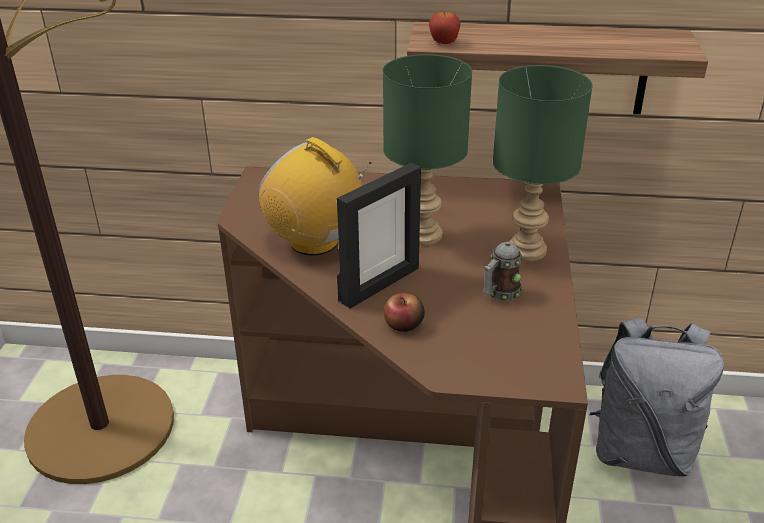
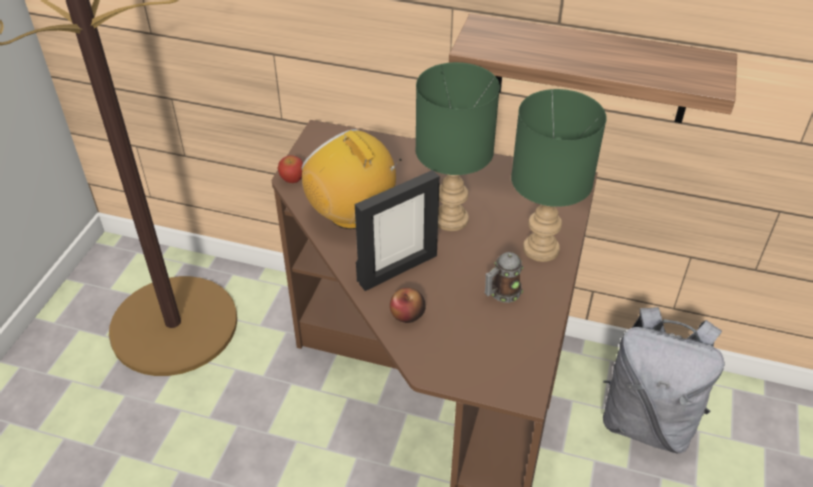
camera: 10 degrees right, 10 degrees up
apple [429,12,460,44] -> apple moved to [278,155,303,183]

